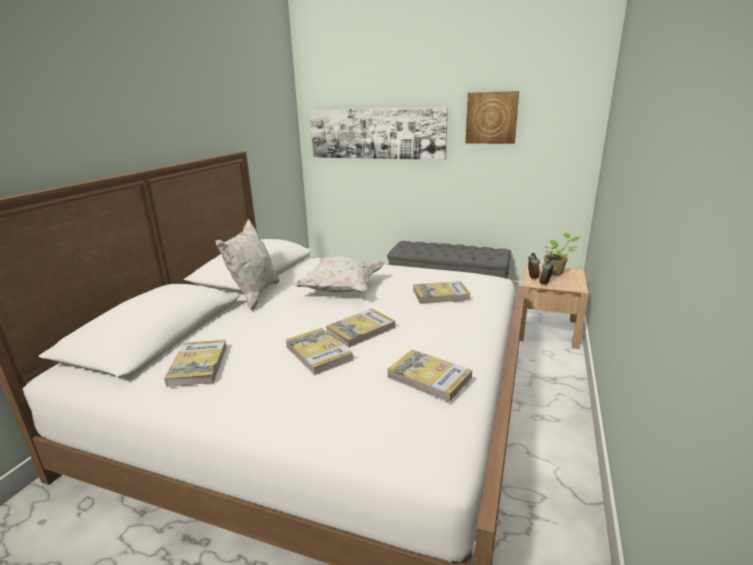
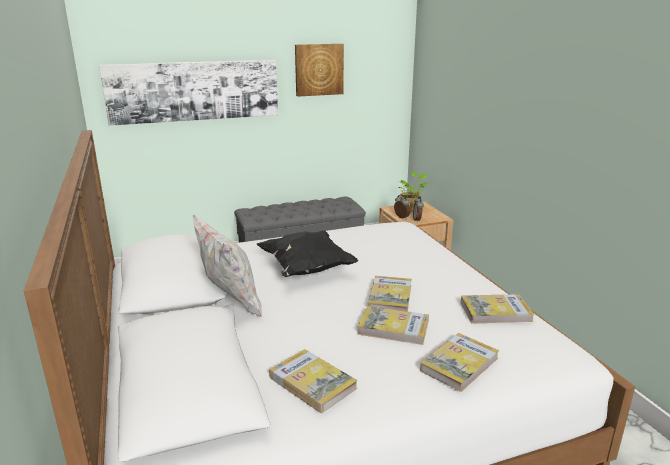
camera: 40 degrees left, 0 degrees up
white pillow [293,255,385,292] -> black pillow [257,230,358,277]
book [413,281,471,304] -> book moved to [420,333,499,392]

